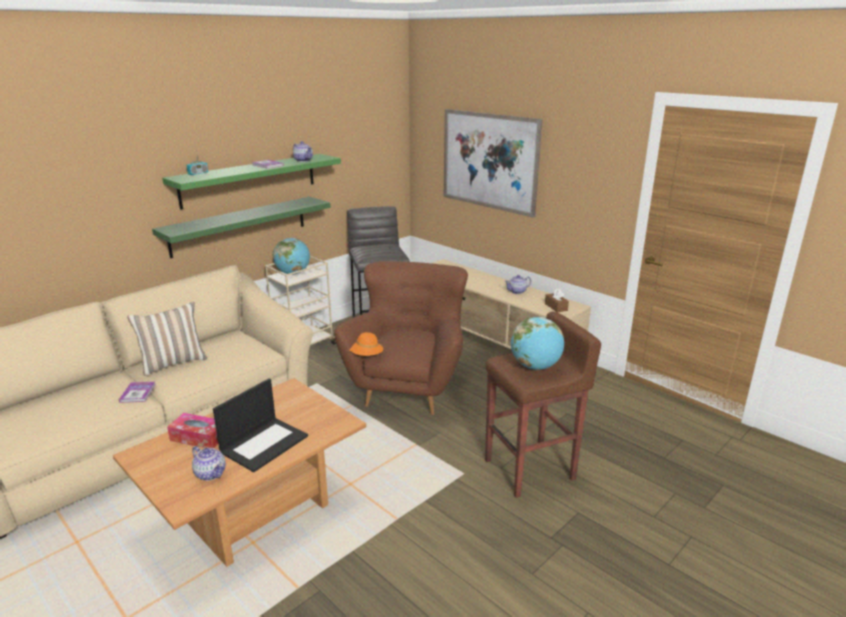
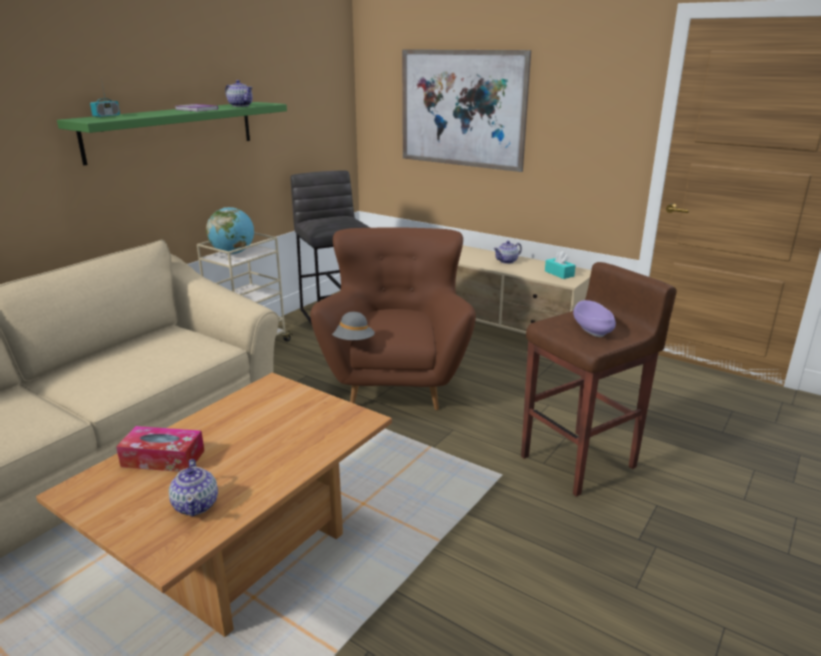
camera: 10 degrees left, 0 degrees up
book [119,382,156,403] -> none
pillow [127,301,207,376] -> none
green shelf [152,197,331,258] -> none
teapot [192,446,226,481] -> teapot turned 45 degrees clockwise [169,459,218,517]
laptop [213,379,308,472] -> none
orange hat [349,332,383,356] -> grey hat [332,312,375,340]
globe [511,317,564,370] -> purple bowl [573,300,616,337]
brown tissue box [545,288,569,312] -> turquoise tissue box [545,251,576,279]

